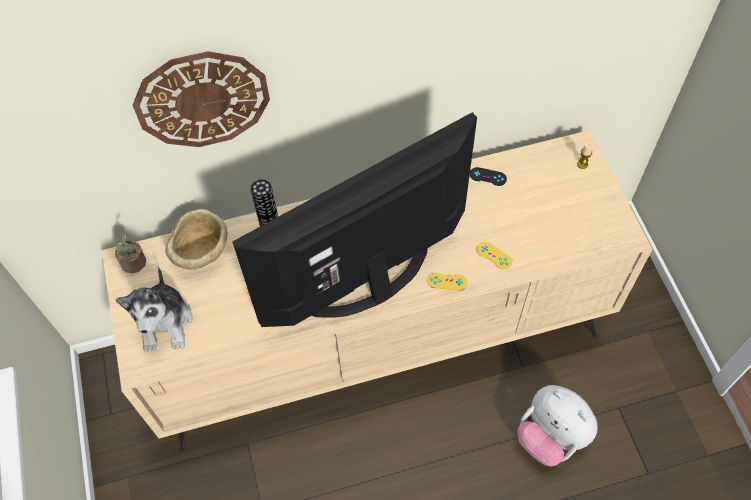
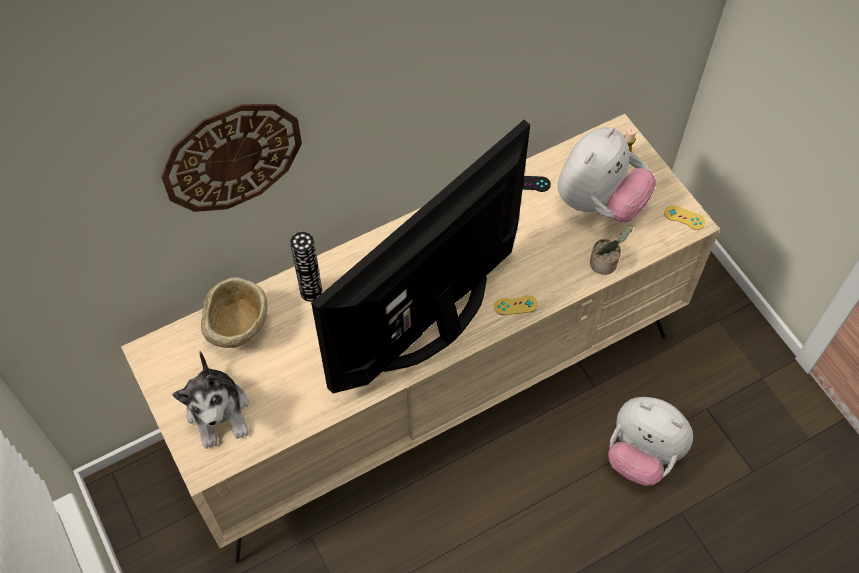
camera: 15 degrees left, 0 degrees up
potted plant [115,232,146,273] -> potted plant moved to [590,225,633,275]
yellow game controller [476,242,512,269] -> yellow game controller moved to [664,205,705,230]
none -> plush toy [557,127,656,222]

